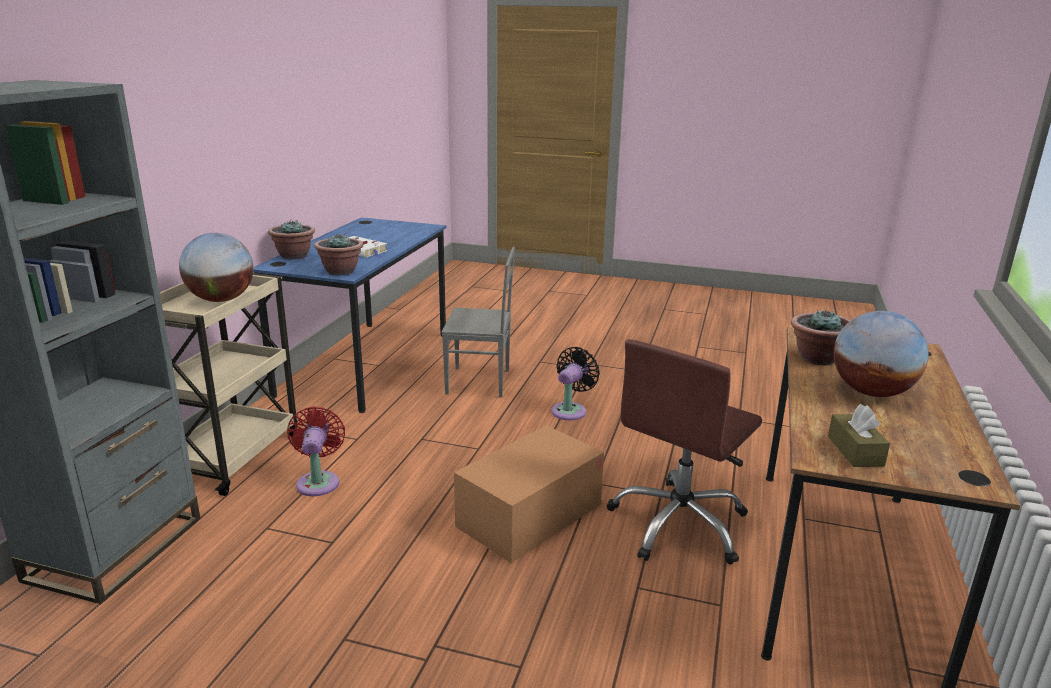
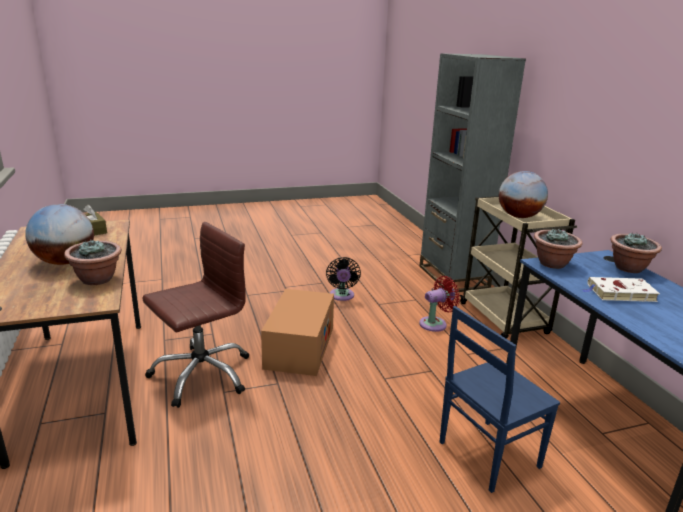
camera: 145 degrees right, 0 degrees up
red fan [287,406,345,496] -> red fan turned 75 degrees counterclockwise [419,276,460,332]
grey chair [442,247,515,398] -> blue chair [440,306,560,493]
black fan [551,347,600,420] -> black fan moved to [326,257,361,301]
brown office chair [607,339,762,564] -> brown office chair turned 45 degrees clockwise [142,222,249,408]

